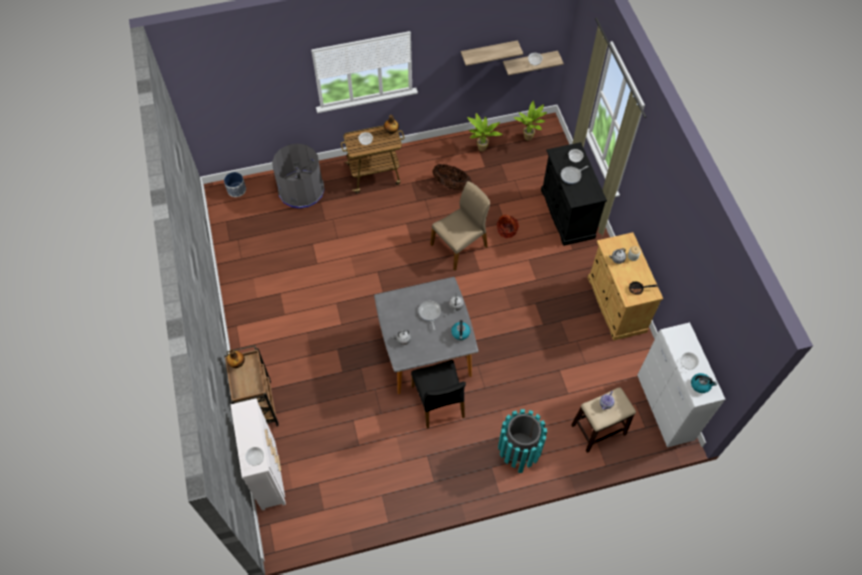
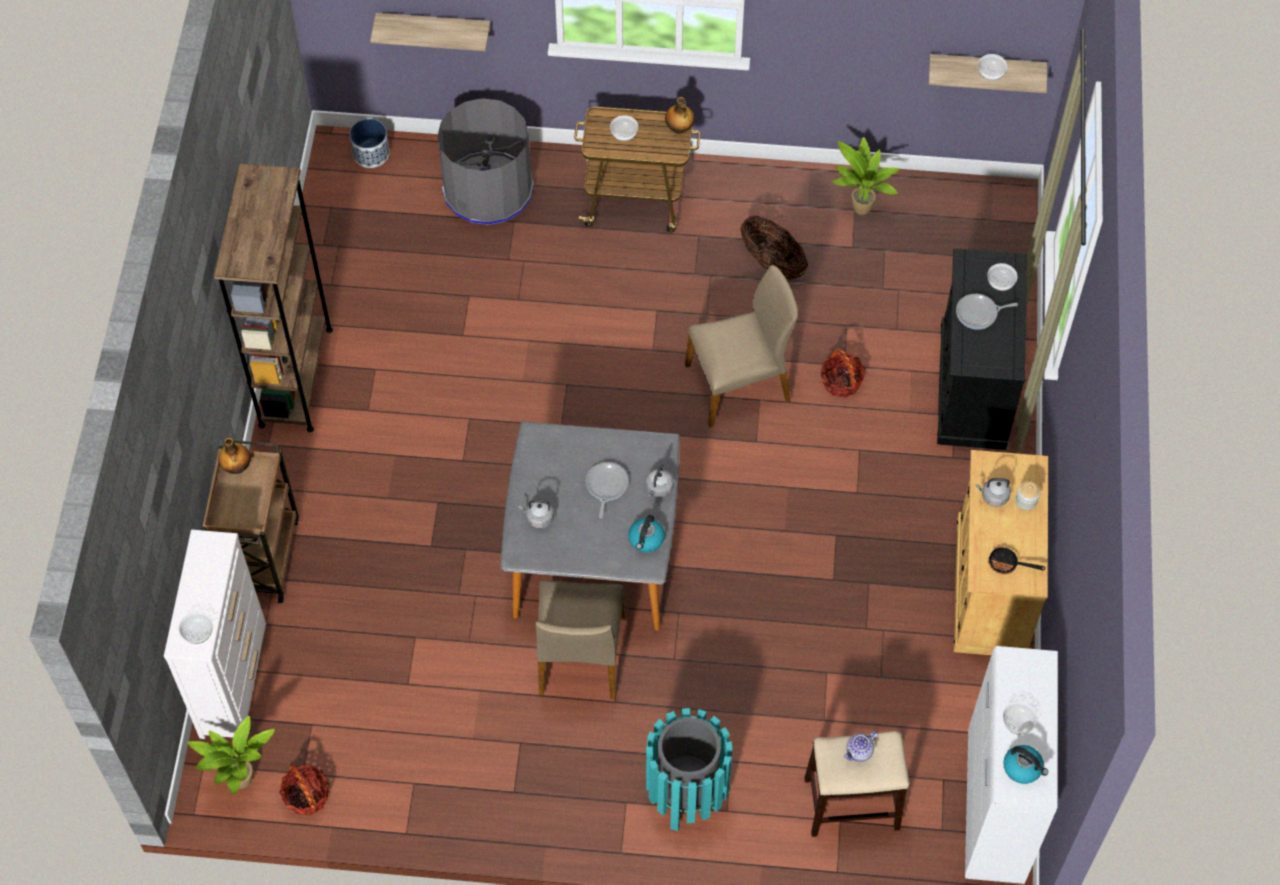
camera: 20 degrees right, 0 degrees up
black chair [411,360,466,428] -> beige chair [535,580,625,699]
shelf [461,40,523,66] -> shelf moved to [370,13,490,51]
potted plant [513,101,547,141] -> potted plant moved to [188,716,275,794]
none -> brown bookcase [214,163,333,432]
none -> basket [279,765,329,816]

